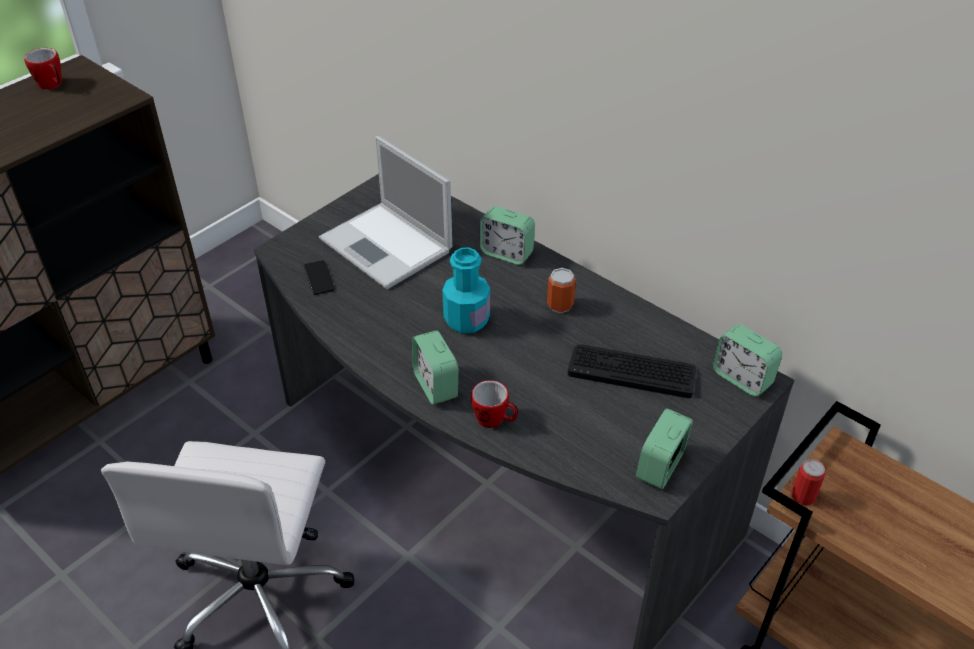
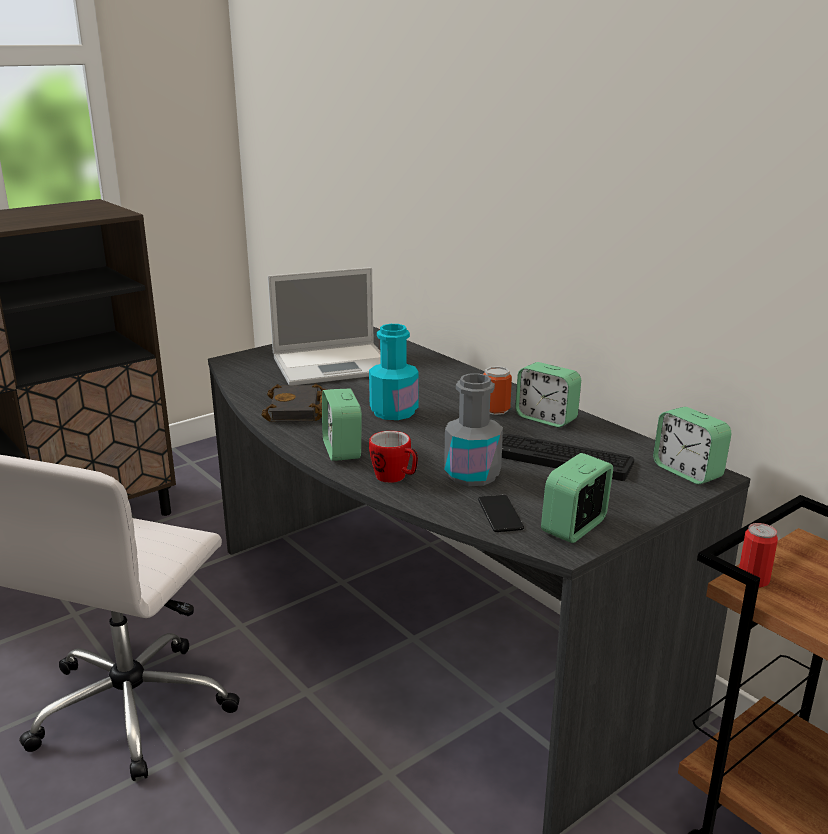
camera: 10 degrees right, 20 degrees down
mug [24,48,62,89] -> none
phone [304,260,335,295] -> phone moved to [478,495,524,532]
laptop [319,136,452,289] -> laptop turned 75 degrees counterclockwise [268,267,381,385]
alarm clock [480,206,535,265] -> alarm clock moved to [515,362,581,427]
none -> black book [262,384,326,422]
none -> grey bottle [444,373,503,486]

